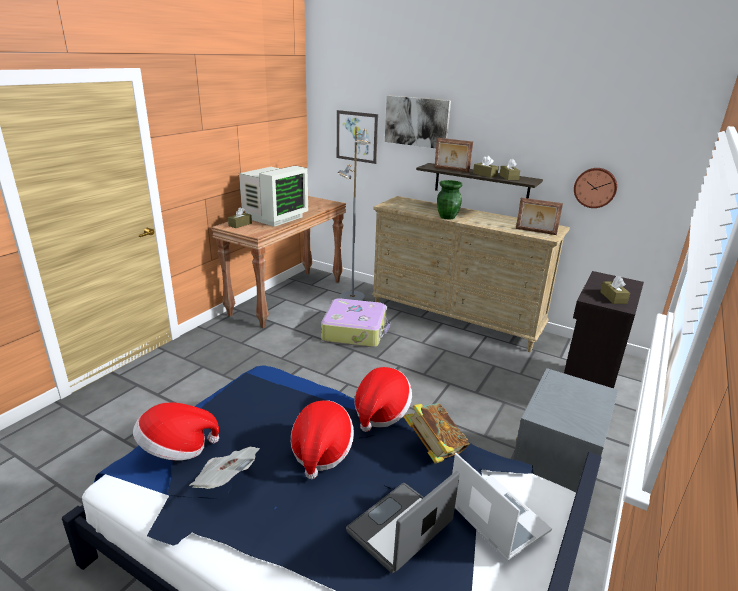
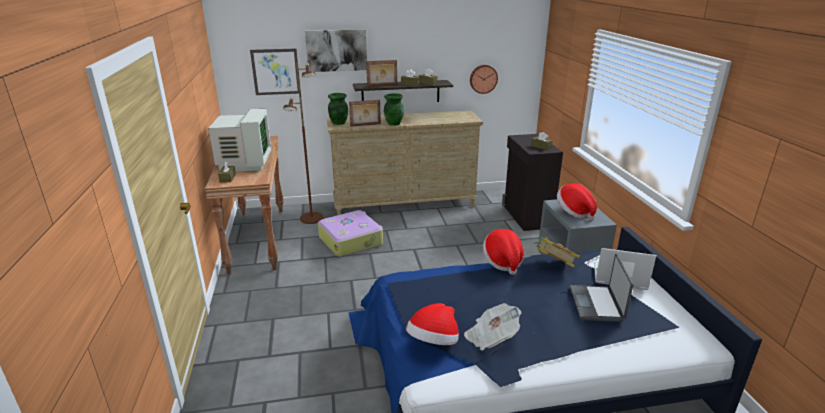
camera: 40 degrees left, 0 degrees up
hat [291,400,354,479] -> hat moved to [557,183,597,220]
grey floor lamp [338,127,370,301] -> brown floor lamp [283,63,324,224]
picture frame [516,198,563,235] -> picture frame moved to [349,100,381,127]
none -> green vase [328,93,348,125]

